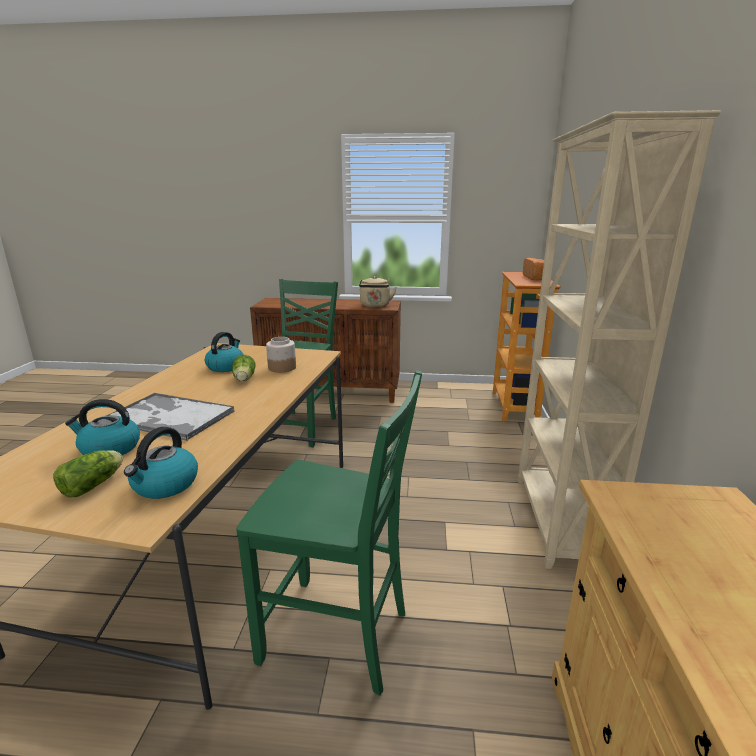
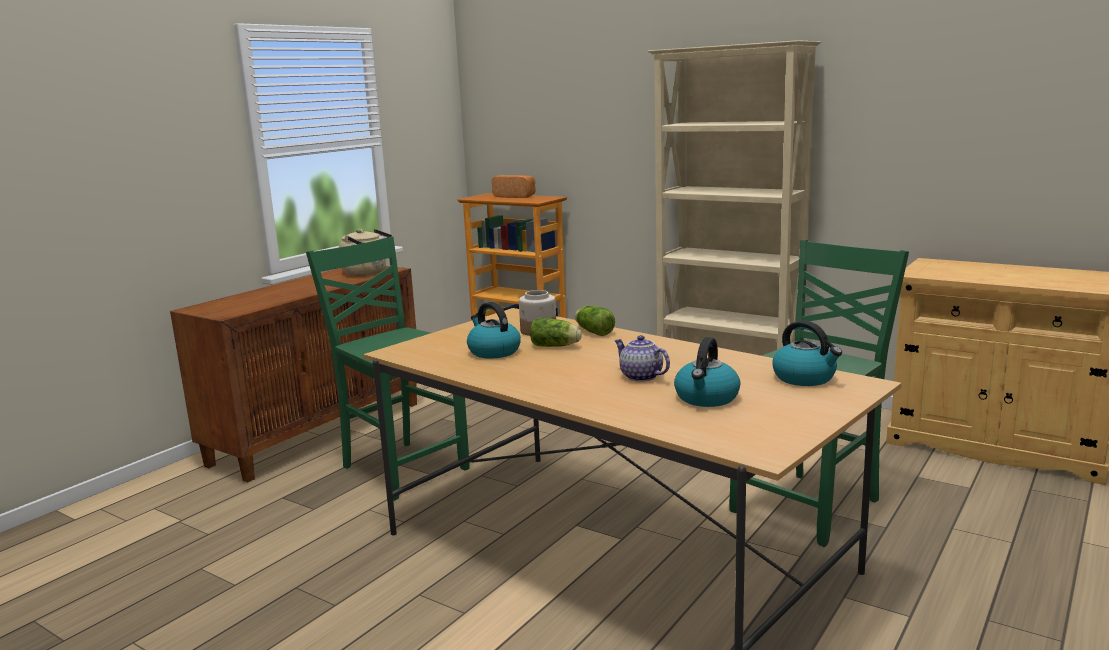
camera: 60 degrees left, 5 degrees down
lettuce [53,450,123,498] -> lettuce moved to [575,306,615,336]
tray [106,393,234,441] -> teapot [614,335,670,382]

